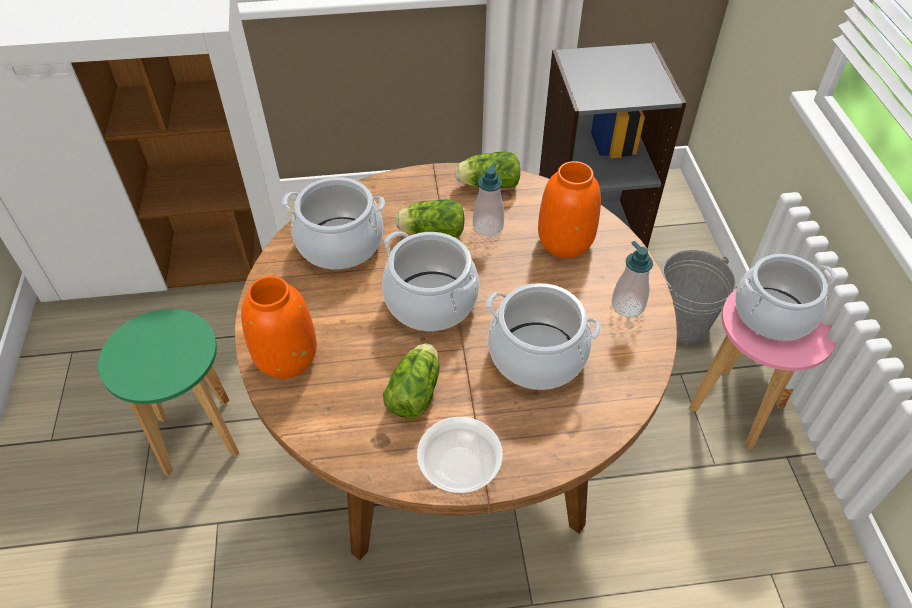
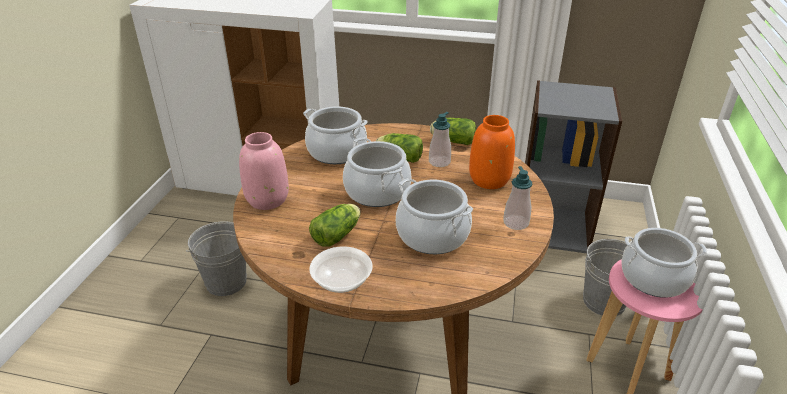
camera: 20 degrees right, 15 degrees down
green stool [98,309,239,477] -> grey bucket [186,221,247,296]
orange vase [241,276,317,379] -> pink vase [239,132,289,210]

